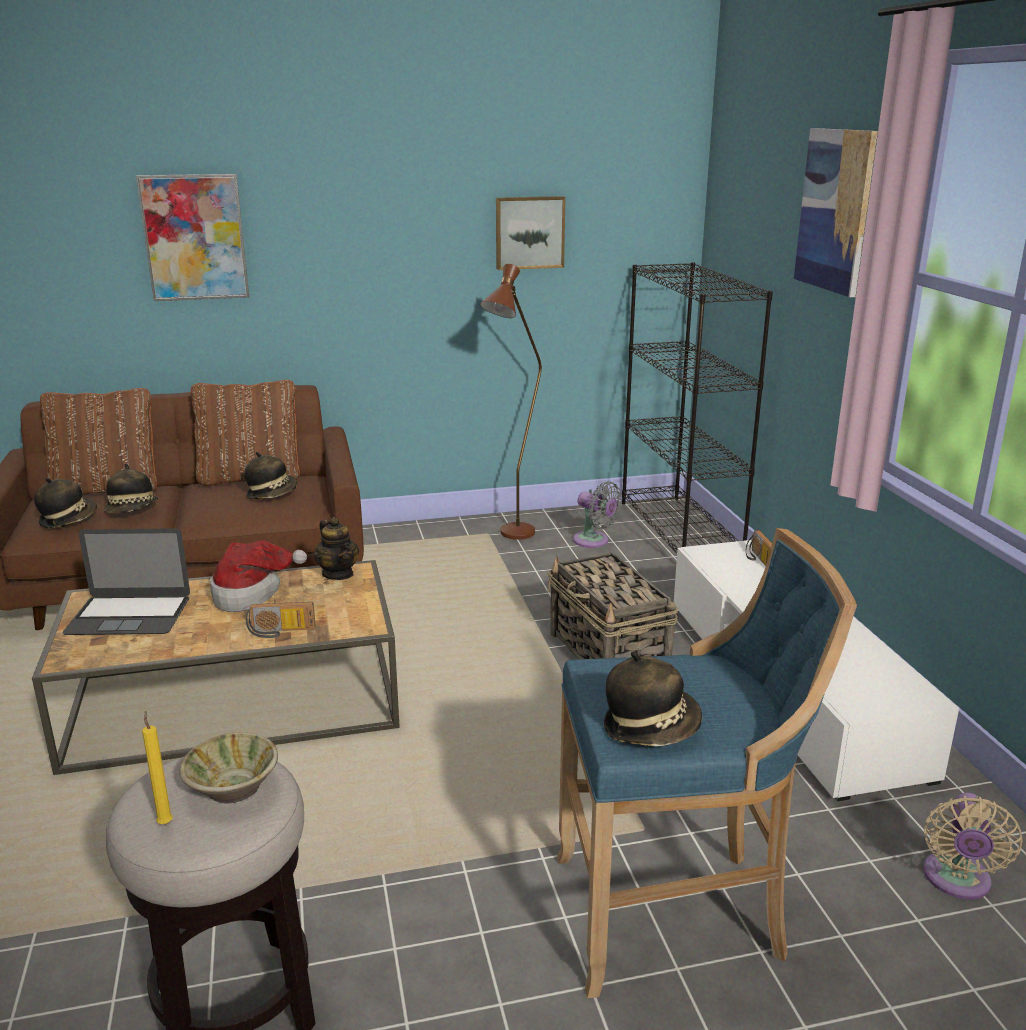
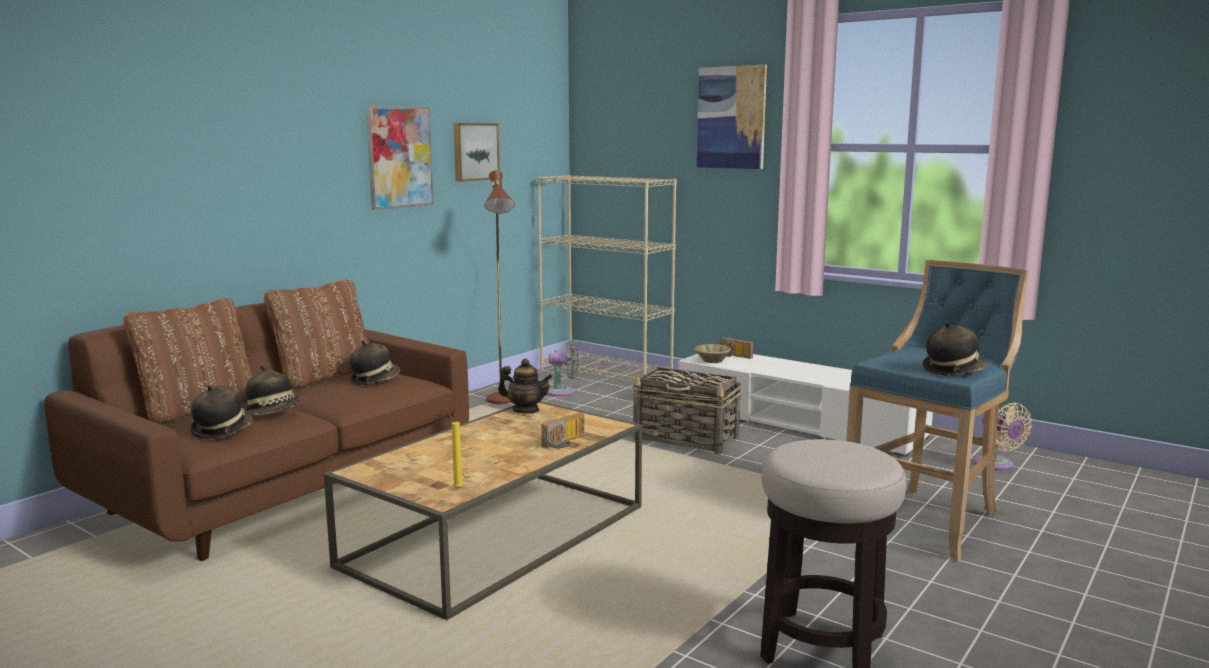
camera: 40 degrees left, 10 degrees down
laptop [63,528,190,635] -> none
picture [136,174,249,301] -> picture moved to [366,105,434,210]
yellow candle [142,711,173,824] -> yellow candle moved to [448,414,463,489]
beige bowl [179,732,278,804] -> beige bowl moved to [695,344,731,363]
hat [210,540,307,612] -> none
black bookcase [622,263,773,554] -> beige bookcase [537,175,677,382]

